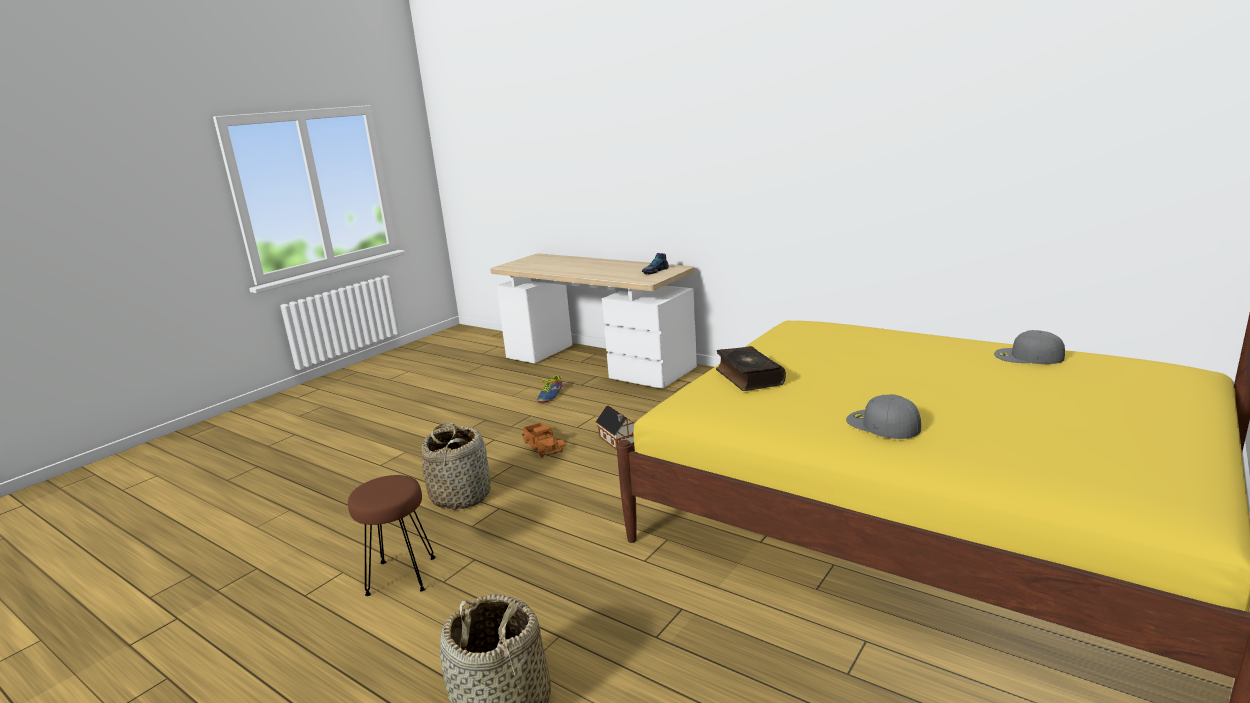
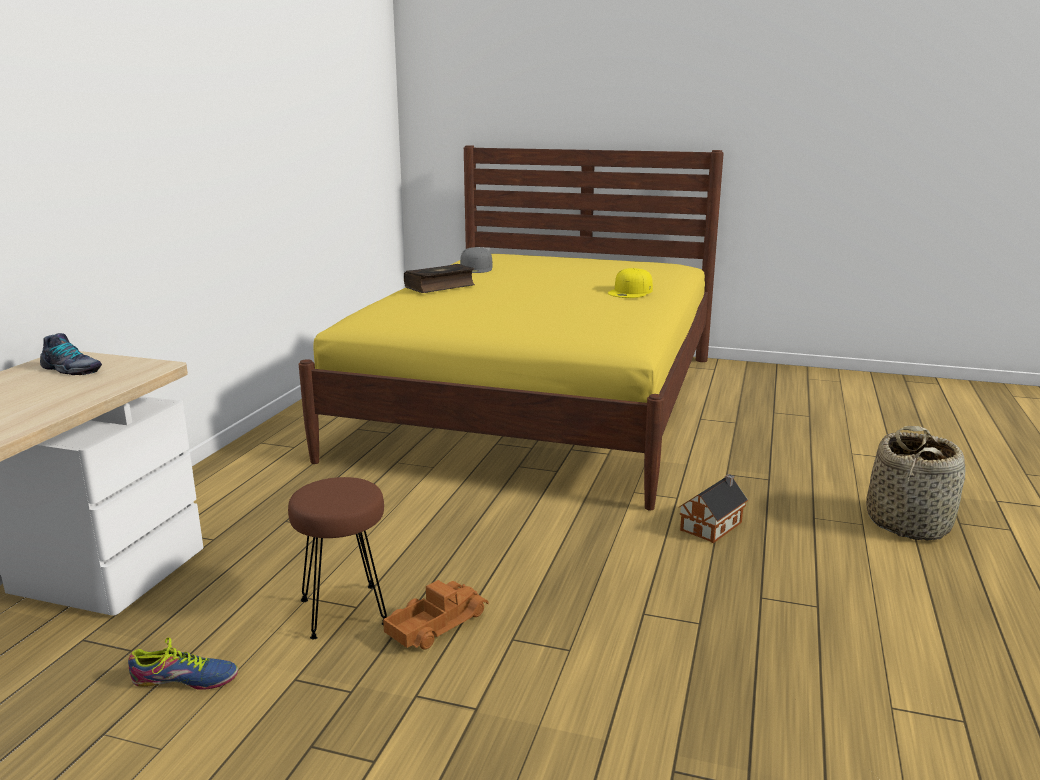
camera: 110 degrees left, 0 degrees up
brown stool [348,475,435,596] -> brown stool moved to [288,477,387,639]
basket [421,423,491,510] -> none
toy house [596,406,635,450] -> toy house moved to [678,474,748,543]
book [716,346,786,391] -> book moved to [404,264,475,293]
grey cap [846,394,921,439] -> yellow cap [608,268,653,298]

